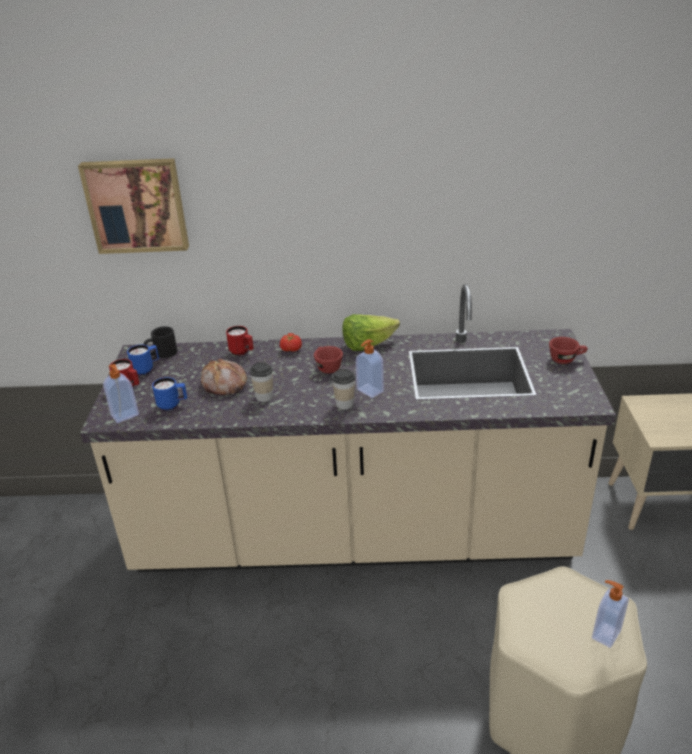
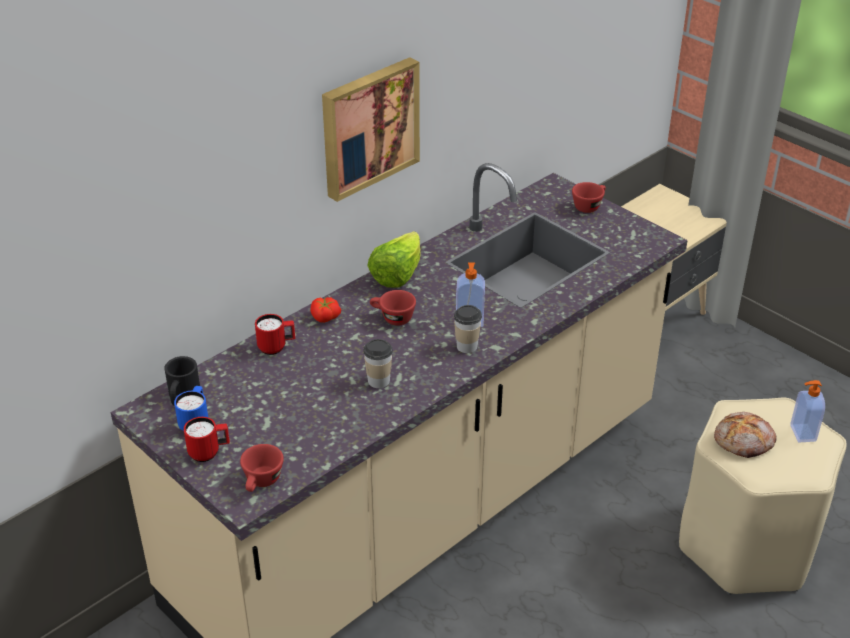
camera: 45 degrees left, 5 degrees up
picture [78,158,189,254] -> picture moved to [322,57,420,202]
soap dispenser [103,364,139,423] -> red cup [240,444,284,492]
blue mug [152,377,187,411] -> none
bread [201,359,247,395] -> bread moved to [714,412,776,458]

